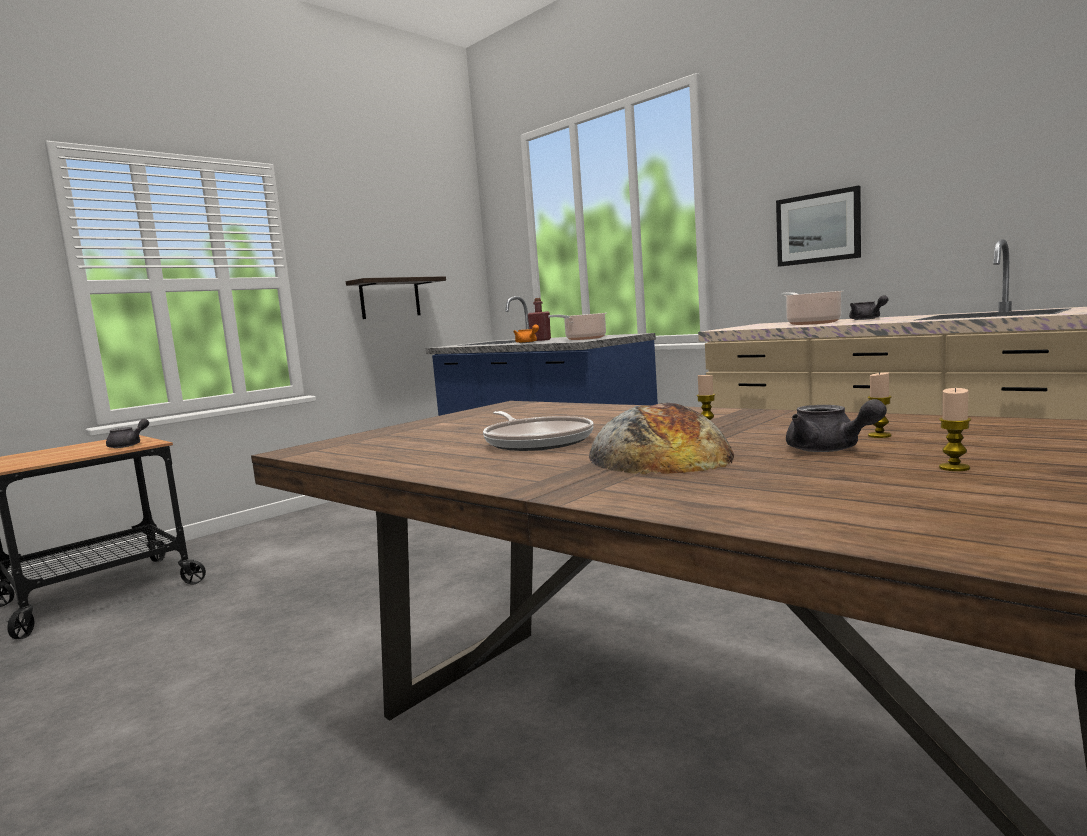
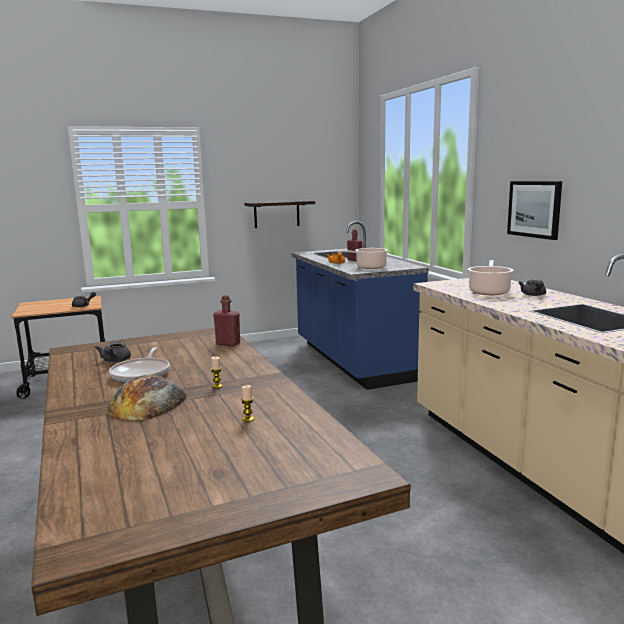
camera: 25 degrees right, 5 degrees up
grey teapot [786,399,887,452] -> grey teapot moved to [95,342,131,362]
candle [939,388,971,471] -> none
none -> red bottle [213,295,240,346]

